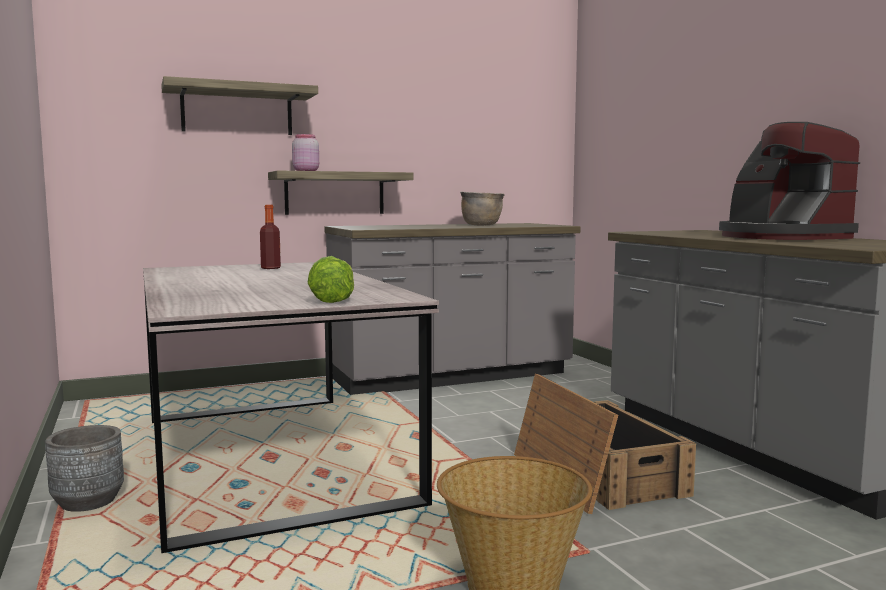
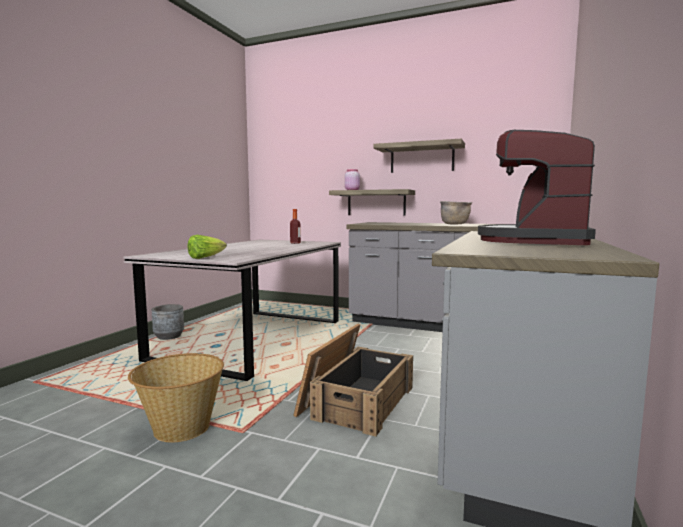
camera: 45 degrees right, 0 degrees up
shelf [161,76,318,135] -> shelf moved to [374,139,465,173]

